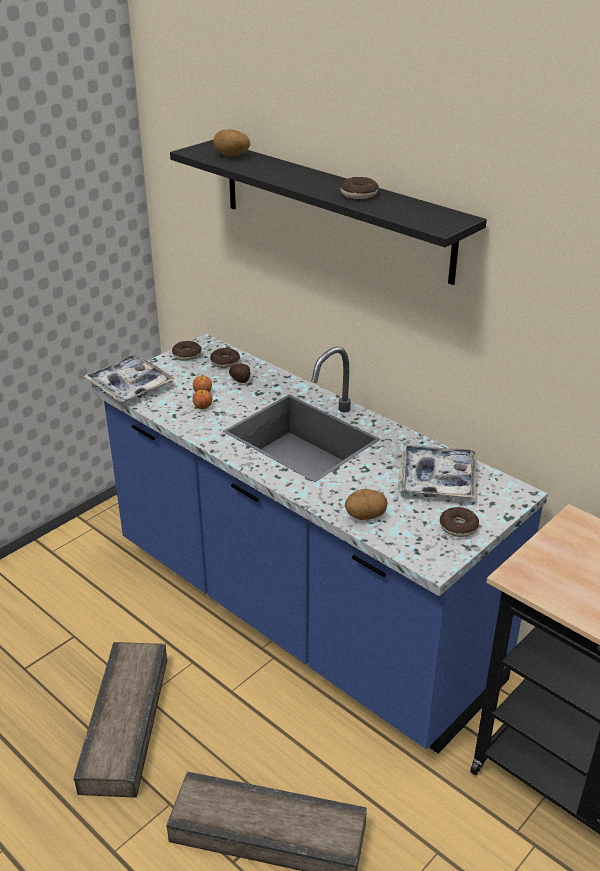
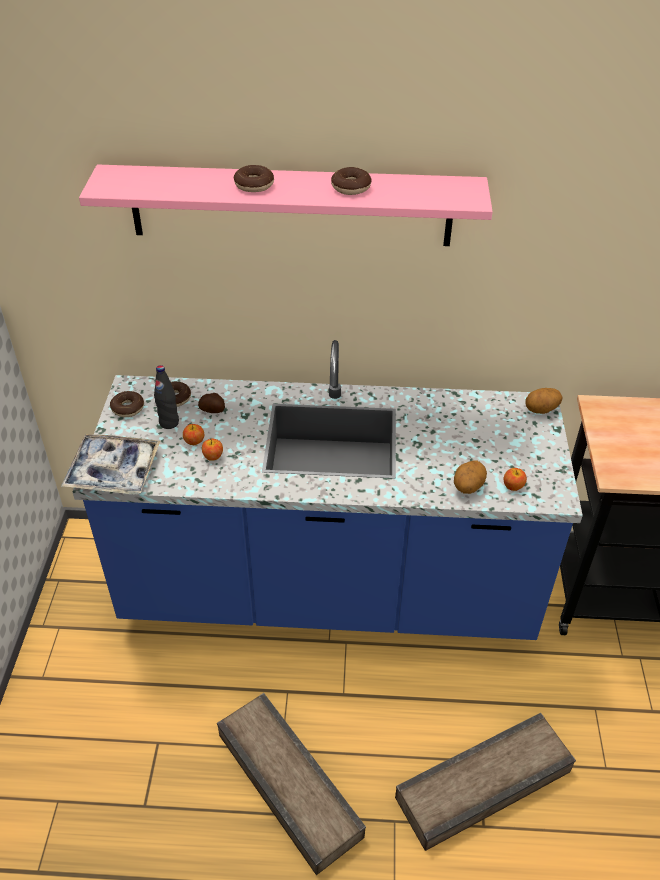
camera: 40 degrees left, 10 degrees up
black shelf [170,140,487,285] -> pink shelf [79,165,493,246]
potato [213,129,250,156] -> potato moved to [525,388,562,414]
tray [397,445,476,498] -> none
donut [440,507,479,537] -> donut moved to [234,165,274,192]
none -> black bottle [154,365,179,429]
none -> apple [504,468,527,491]

